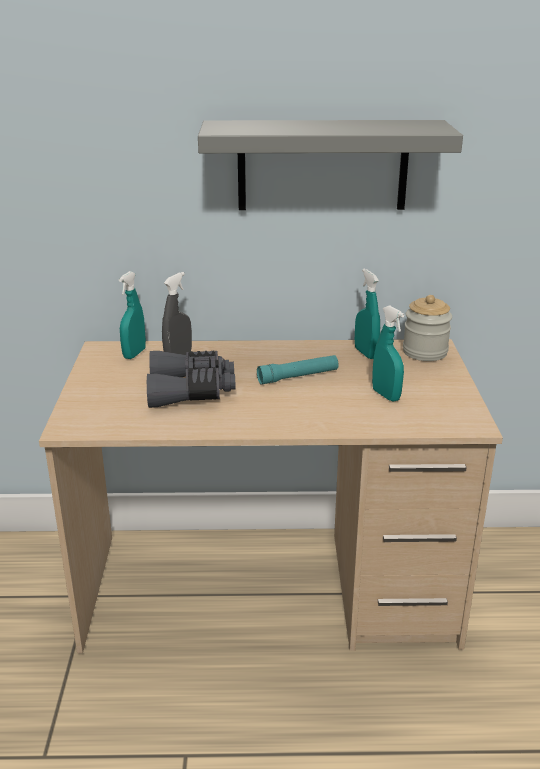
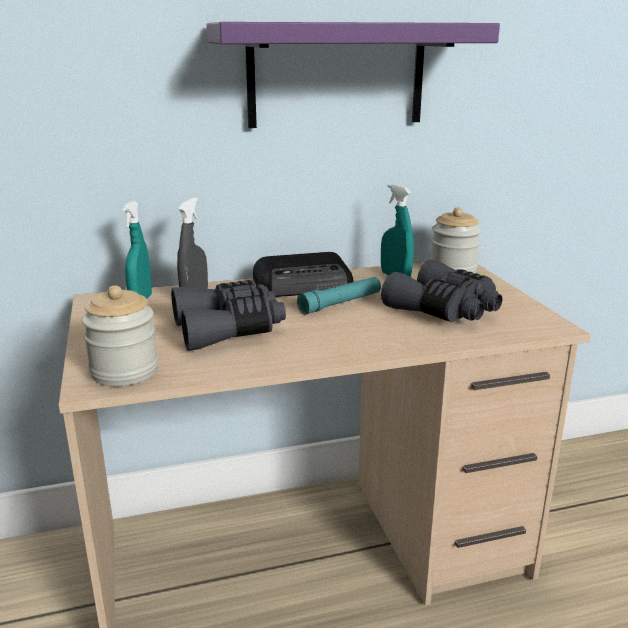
camera: 15 degrees left, 5 degrees down
grey shelf [198,120,463,210] -> purple shelf [206,22,500,128]
turquoise spray bottle [372,305,404,402] -> grey binoculars [381,259,503,322]
none -> jar [81,285,158,386]
none -> radio [253,252,353,297]

